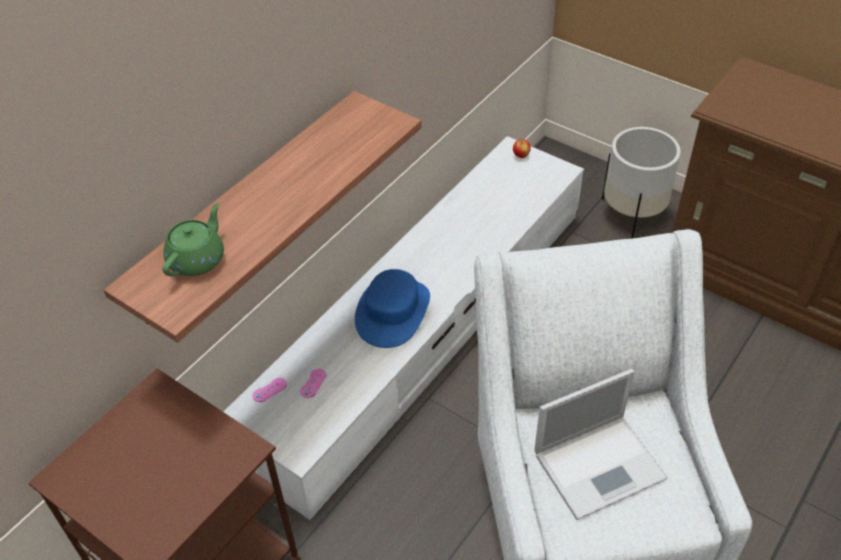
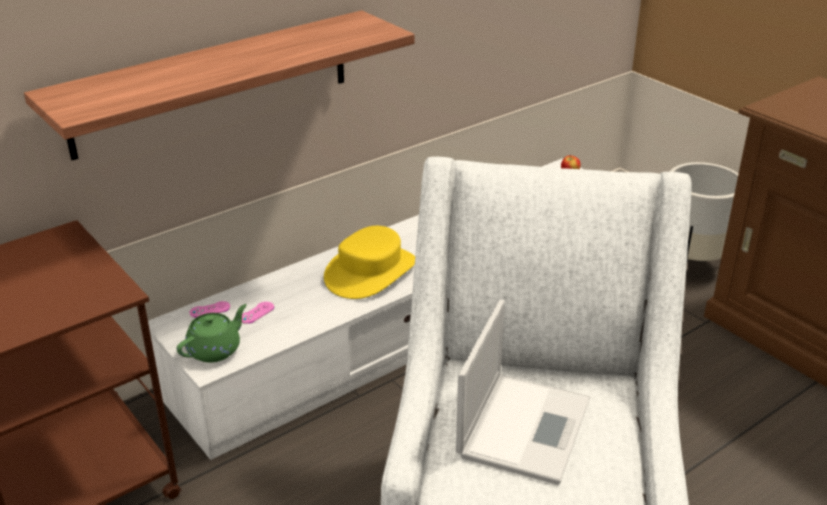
camera: 15 degrees right, 15 degrees down
green teapot [162,203,224,276] -> green teapot moved to [177,304,247,363]
blue hat [355,269,430,348] -> yellow hat [324,226,415,299]
laptop [534,369,668,520] -> laptop turned 60 degrees counterclockwise [456,300,591,485]

